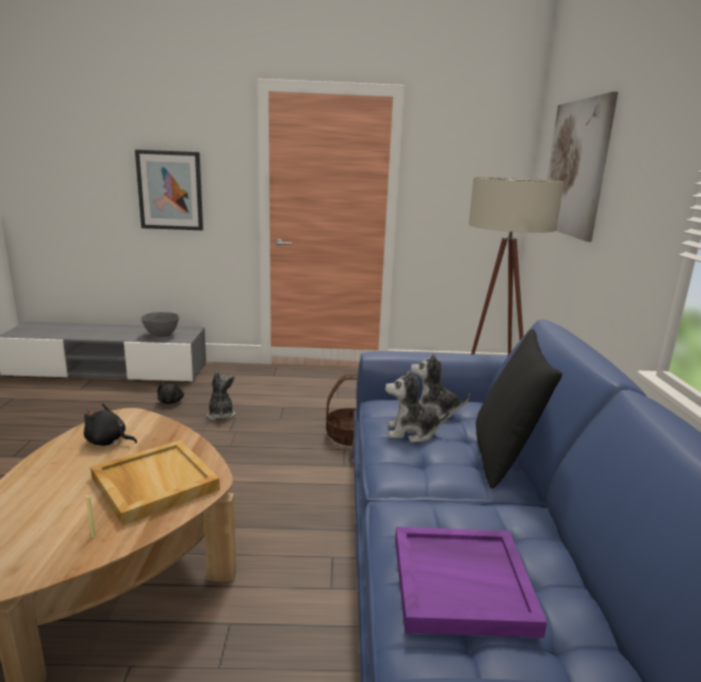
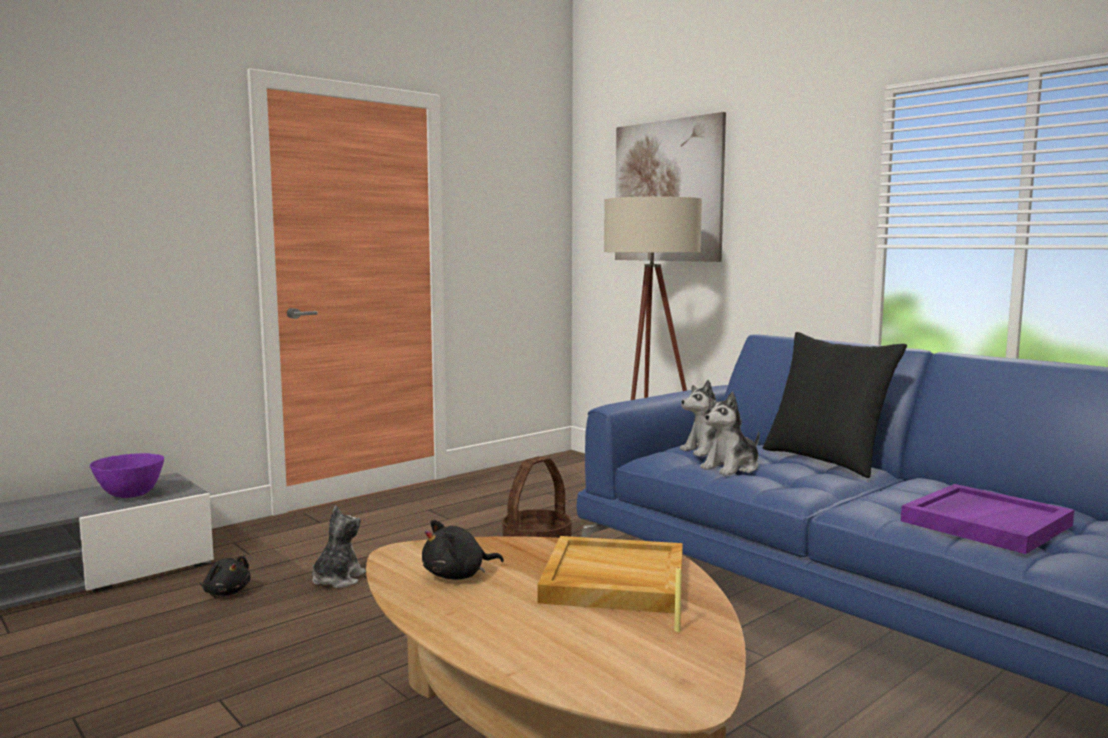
camera: 40 degrees left, 10 degrees down
picture [135,150,203,230] -> none
grey bowl [141,312,179,337] -> purple bowl [90,453,164,498]
plush toy [206,371,236,420] -> plush toy turned 75 degrees clockwise [312,505,366,588]

